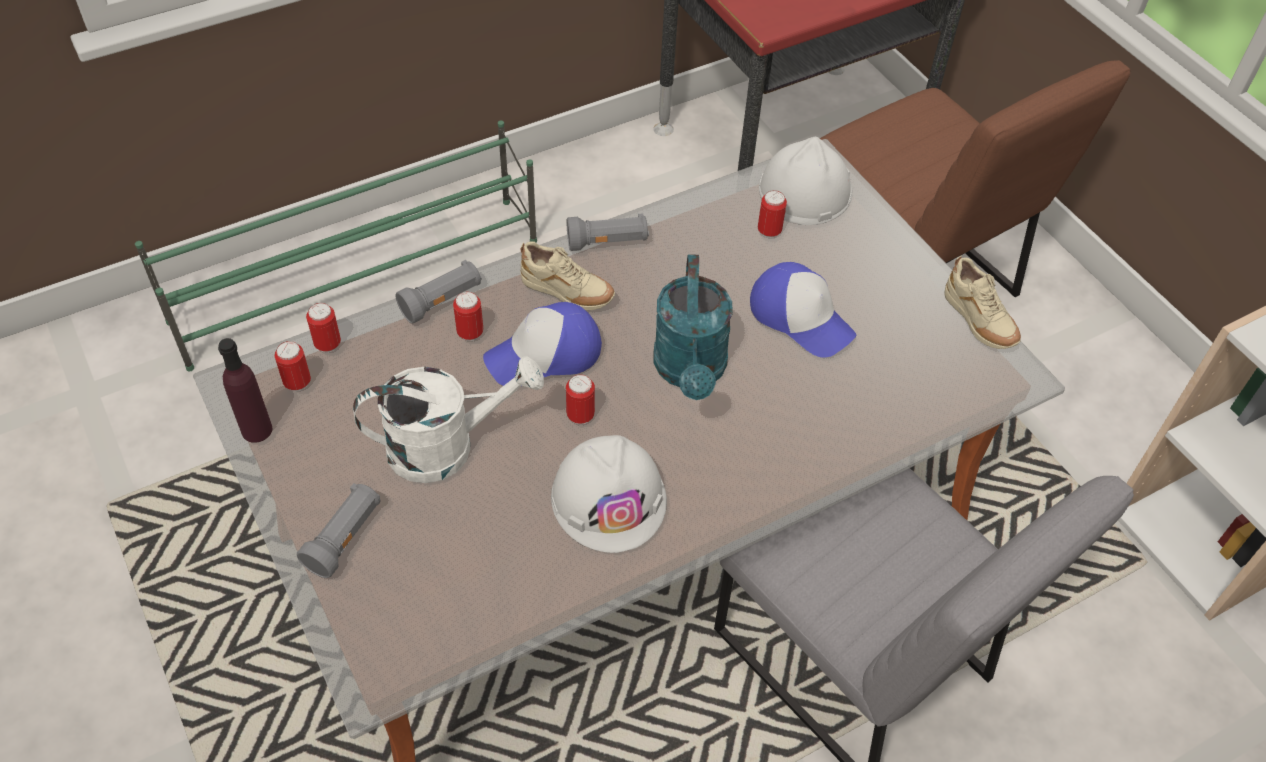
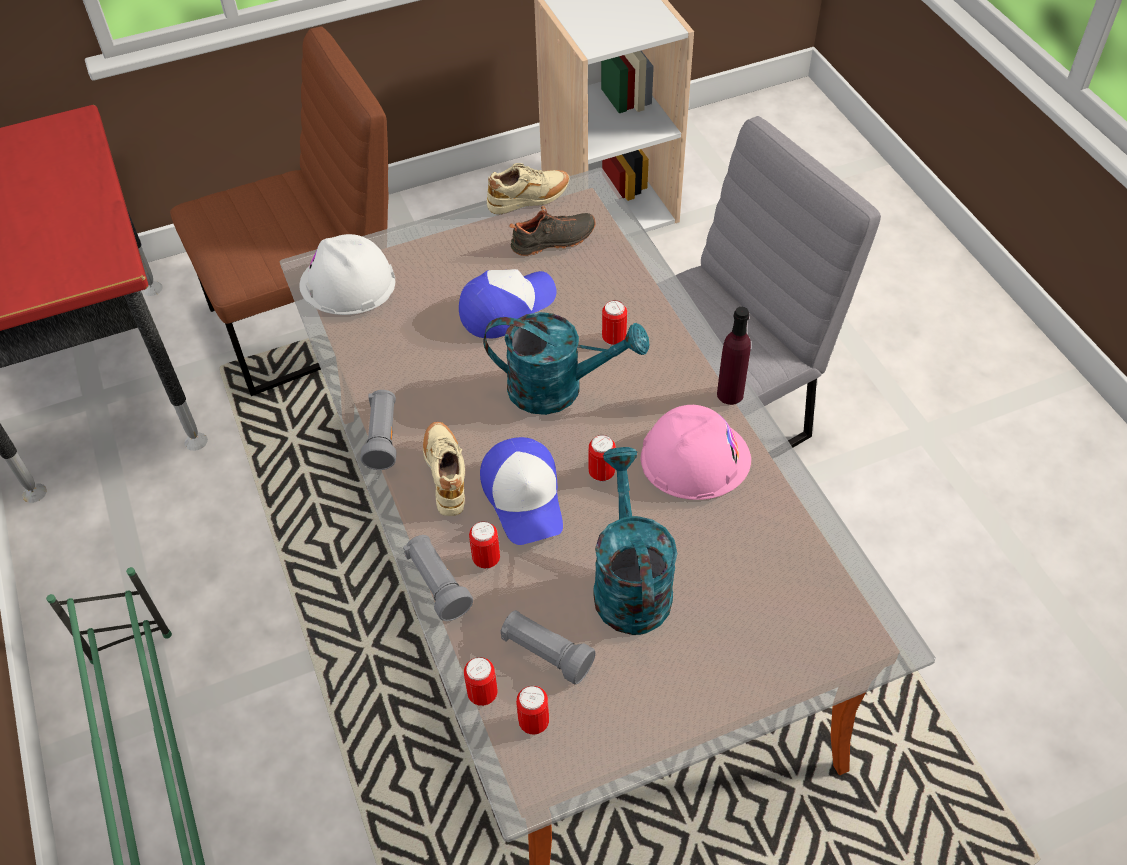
camera: 80 degrees left, 0 degrees up
purple bottle [218,338,272,443] -> purple bottle moved to [717,307,751,405]
grey flashlight [297,483,381,578] -> grey flashlight moved to [501,610,596,684]
white watering can [353,356,544,483] -> turquoise watering can [593,447,677,635]
beige shoe [521,241,615,310] -> beige shoe turned 45 degrees counterclockwise [423,422,465,516]
white hard hat [551,435,667,553] -> pink hard hat [641,405,751,500]
can [758,190,787,238] -> can moved to [602,300,627,346]
none -> black shoe [509,206,596,256]

